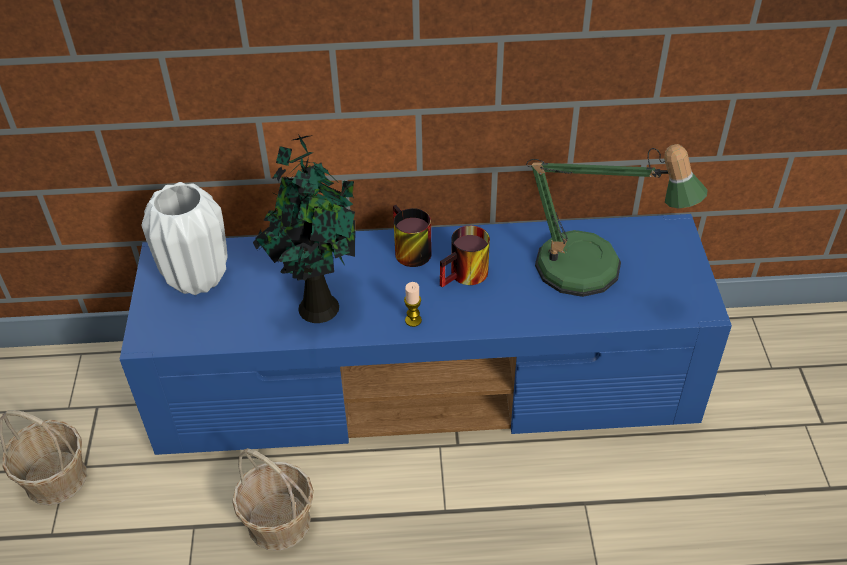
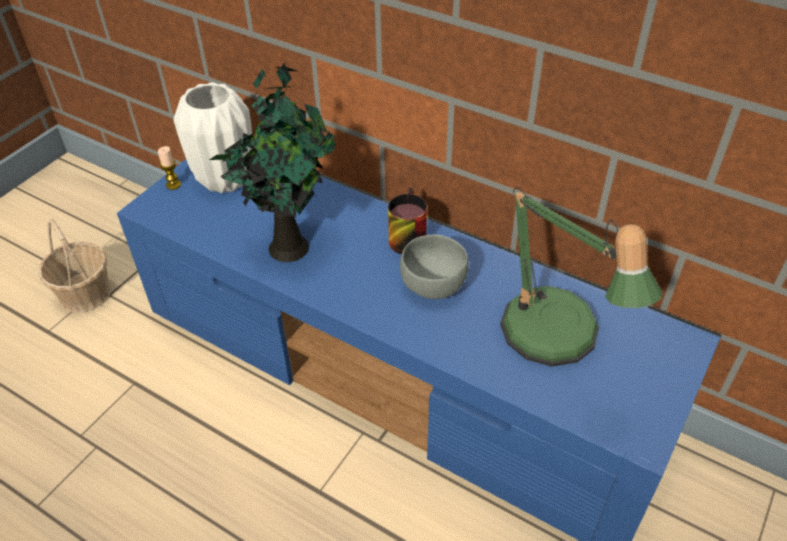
camera: 35 degrees right, 0 degrees up
basket [232,448,314,551] -> none
candle [404,282,422,327] -> candle moved to [158,146,181,190]
mug [440,226,490,287] -> grey bowl [400,234,469,299]

